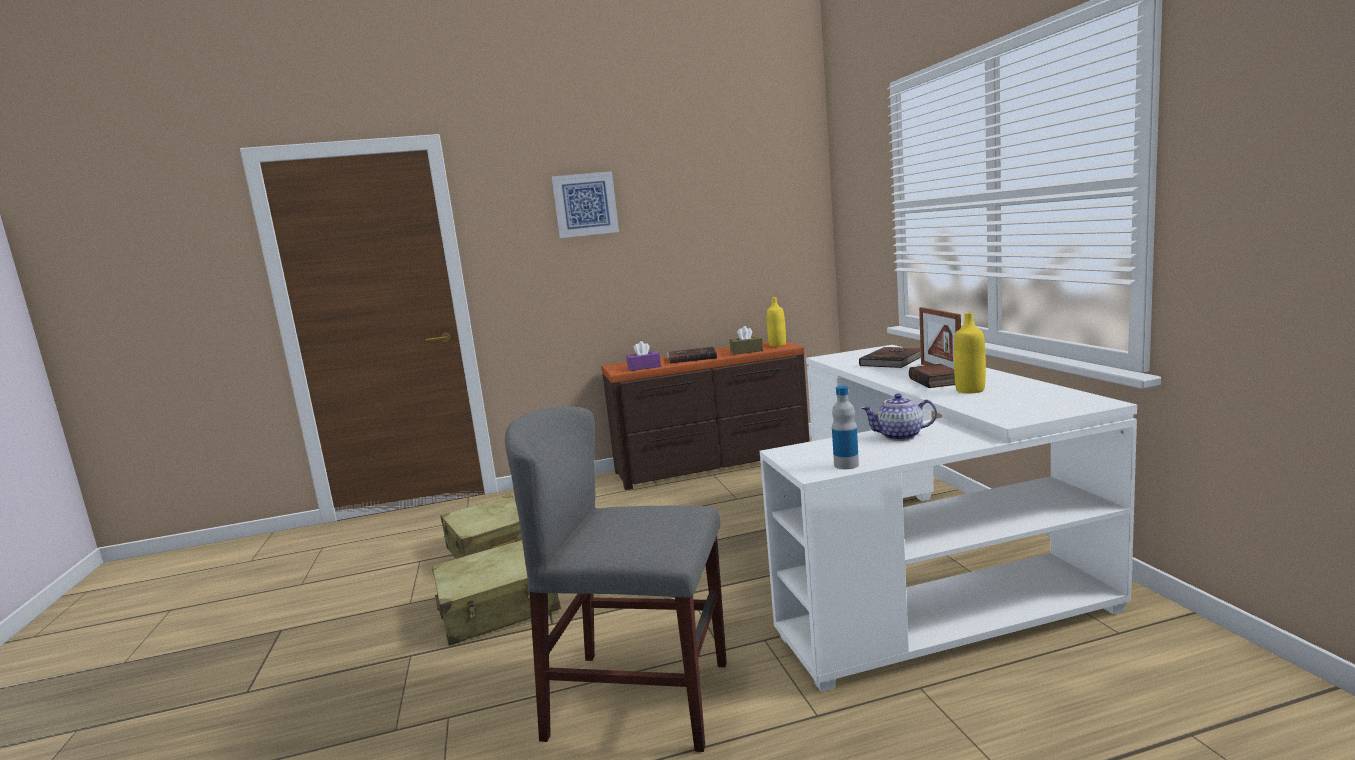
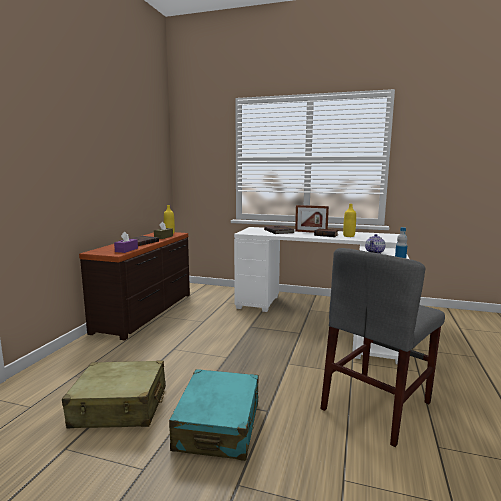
camera: 60 degrees left, 0 degrees up
beige suitcase [432,540,561,646] -> turquoise suitcase [169,369,259,461]
picture [552,171,619,238] -> none

